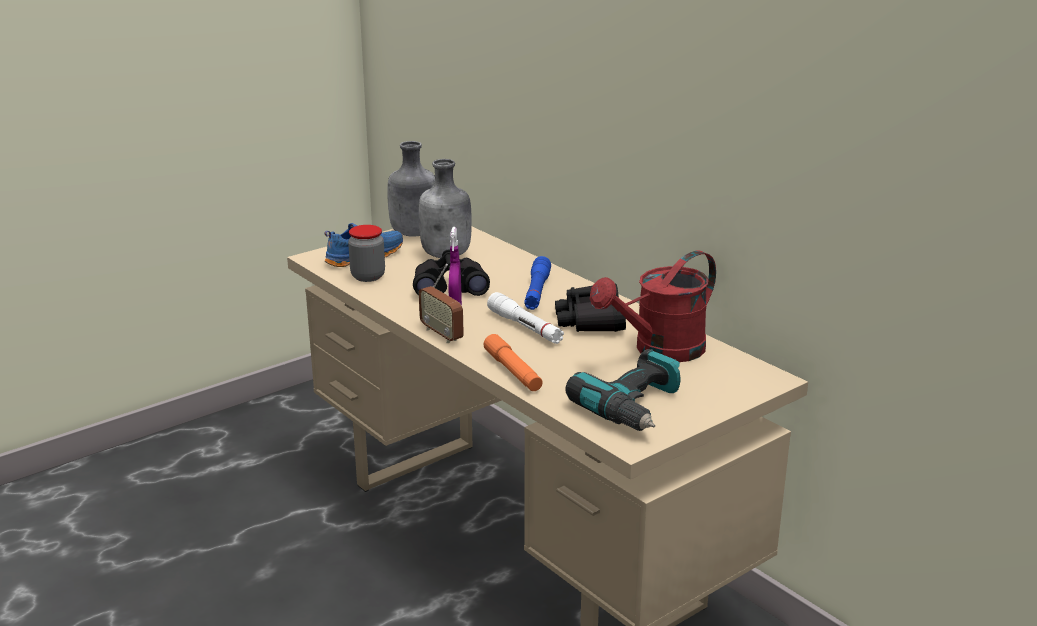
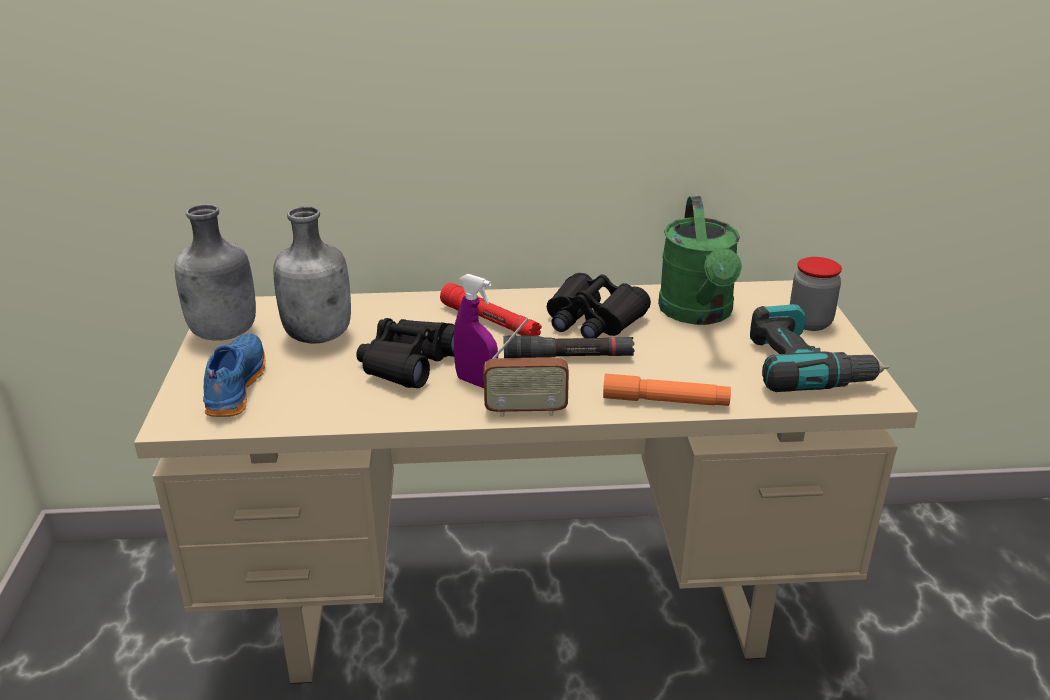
camera: 55 degrees left, 5 degrees up
jar [348,225,385,282] -> jar moved to [790,257,842,331]
white flashlight [487,292,564,344] -> black flashlight [504,335,635,358]
blue flashlight [524,256,551,310] -> red flashlight [440,283,542,336]
red watering can [590,250,716,362] -> green watering can [658,196,742,325]

